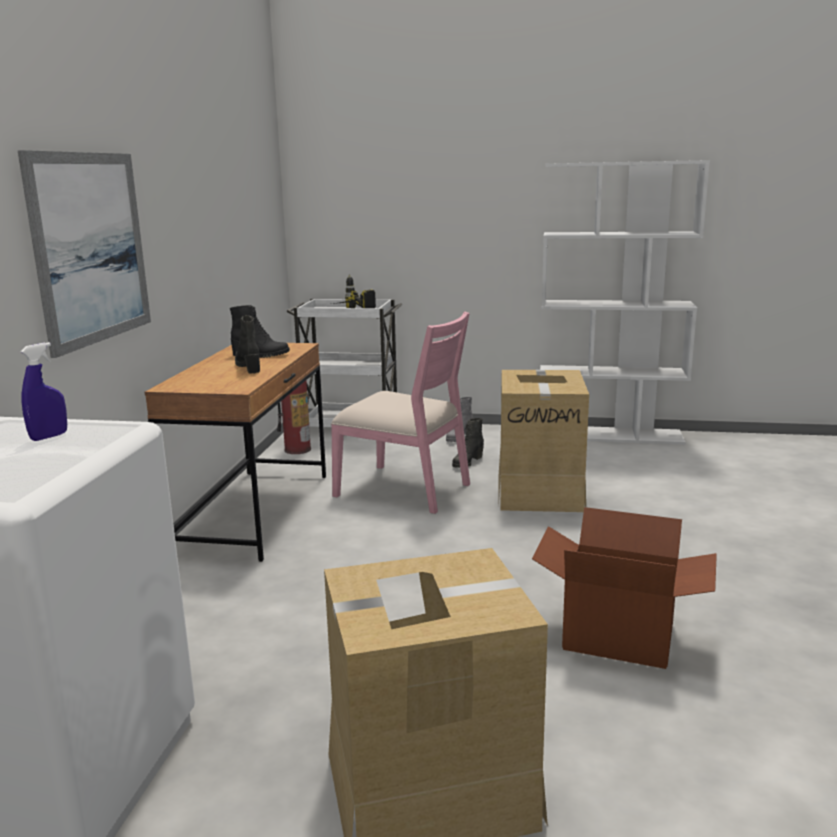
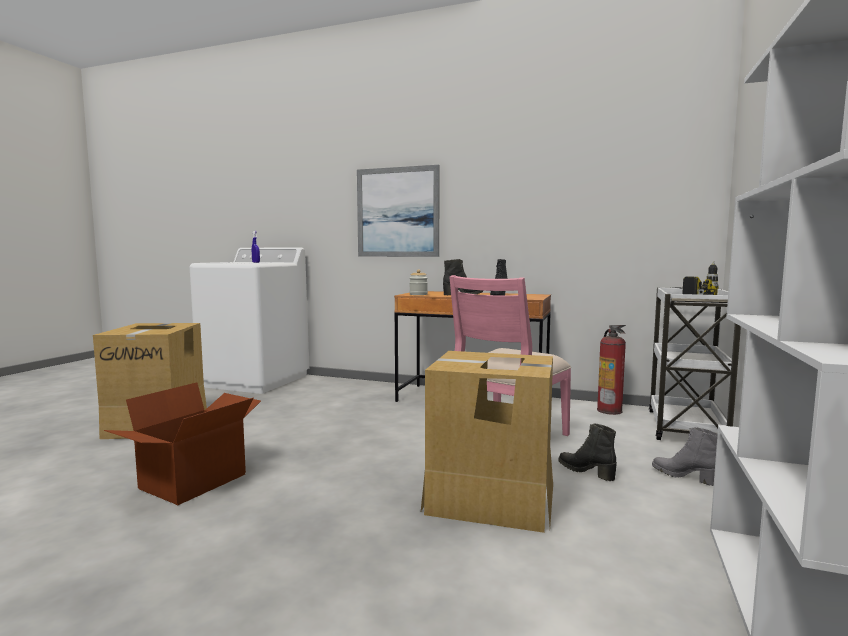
camera: 100 degrees right, 10 degrees down
none -> jar [409,270,428,295]

